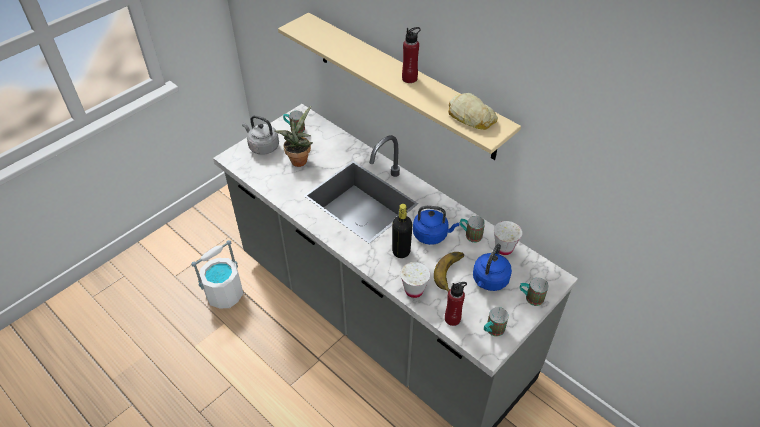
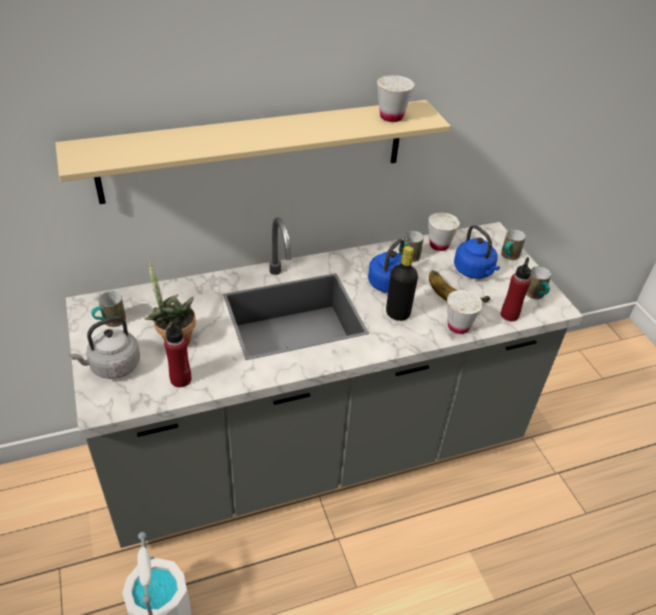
camera: 65 degrees left, 5 degrees down
red bottle [402,27,421,83] -> red bottle moved to [164,318,191,387]
bread [448,93,498,130] -> white cup [377,75,415,122]

